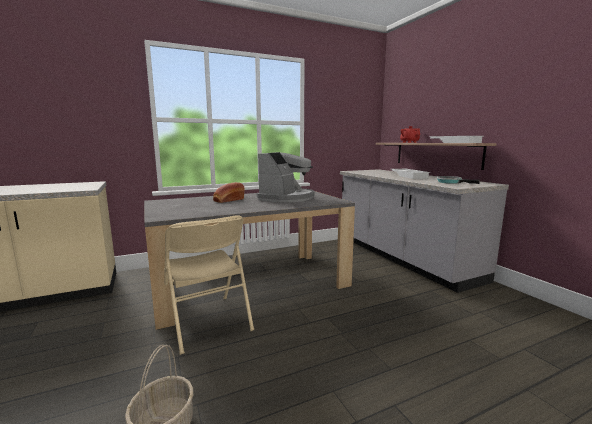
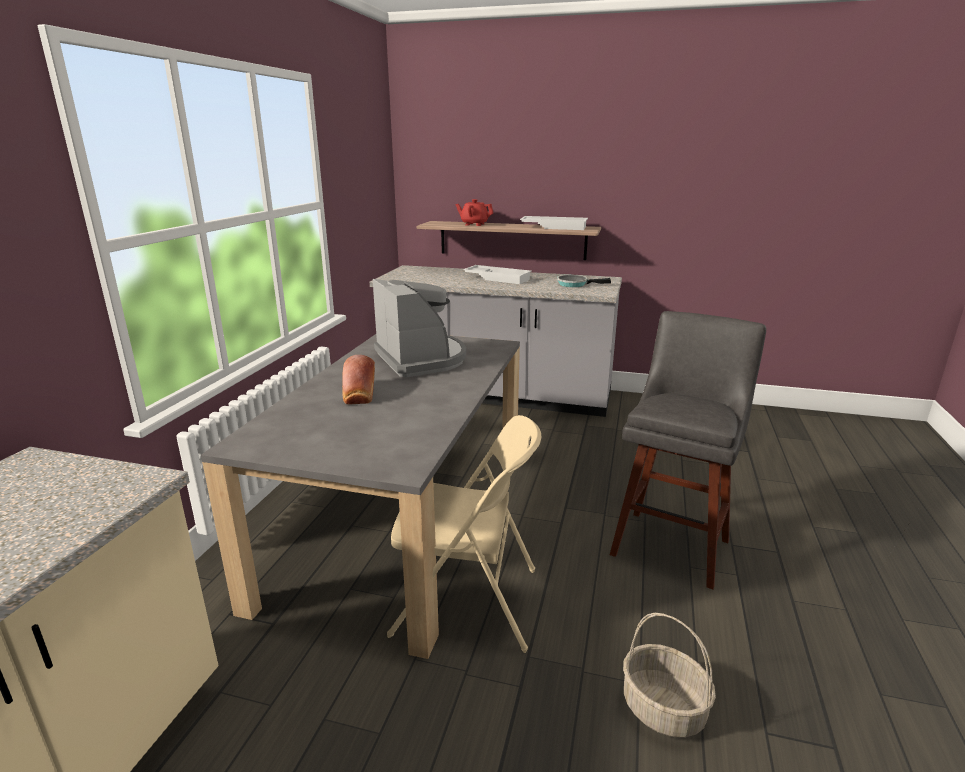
camera: 50 degrees left, 10 degrees up
none -> grey stool [610,311,766,589]

